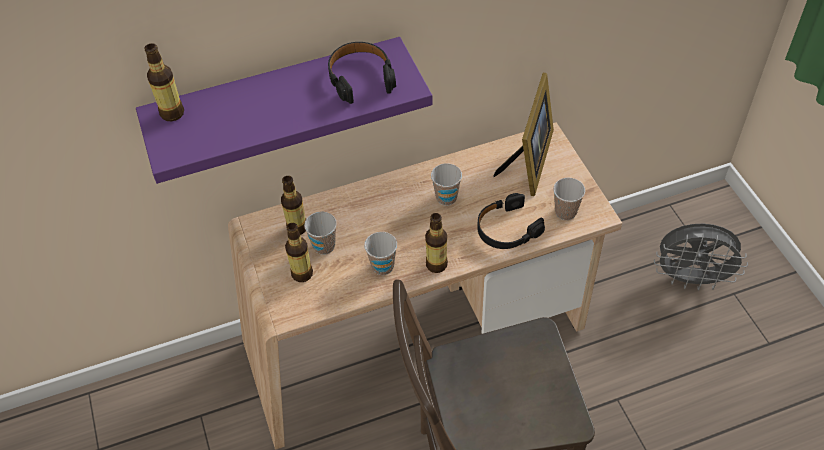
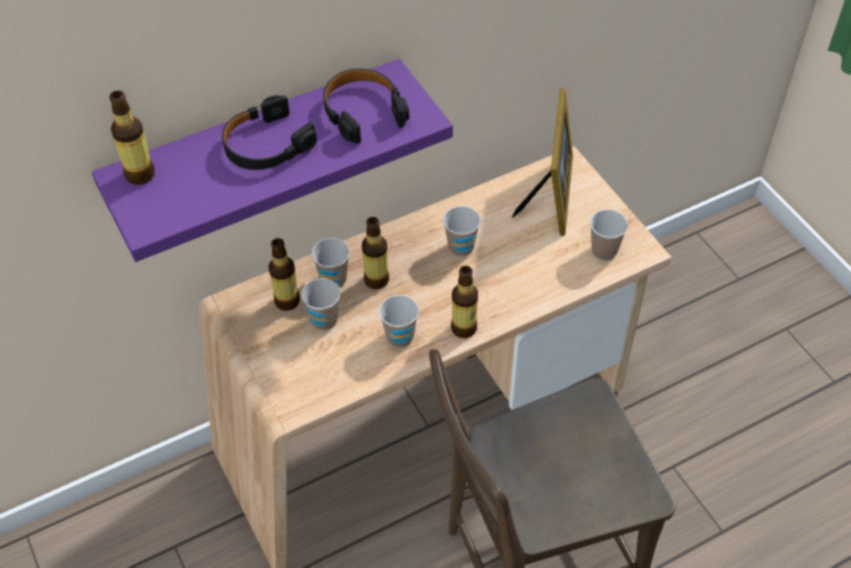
camera: 10 degrees left, 0 degrees up
bottle [285,223,313,282] -> bottle moved to [362,217,389,289]
black headphones [477,193,545,249] -> black headphones moved to [222,95,317,170]
grey fan [654,224,748,291] -> none
none -> cup [311,238,350,288]

